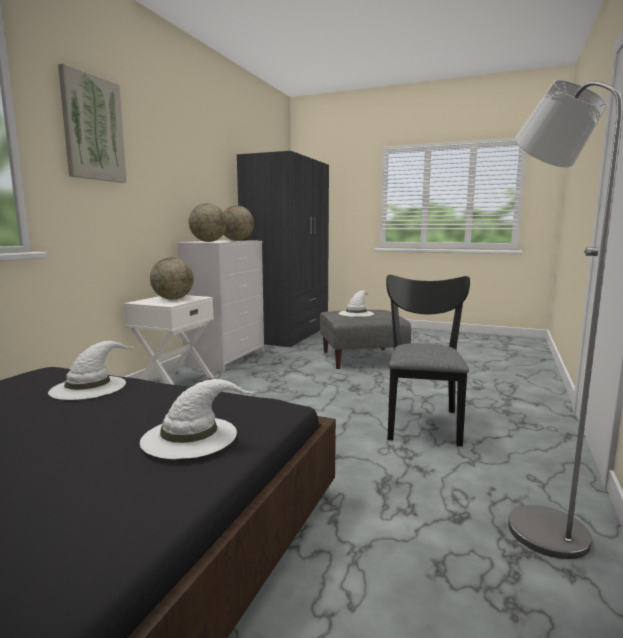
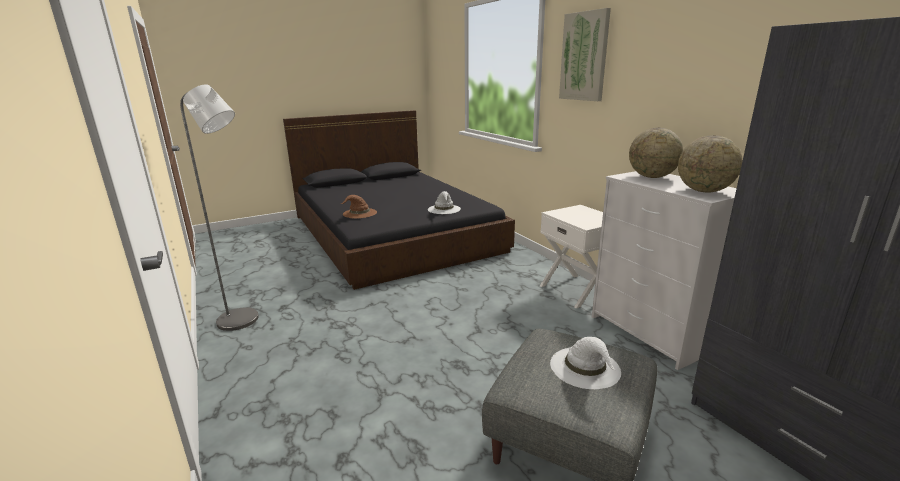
camera: 130 degrees right, 10 degrees up
white hat [140,379,257,459] -> brown hat [342,195,377,219]
globe [150,257,194,299] -> none
black chair [386,275,470,447] -> none

